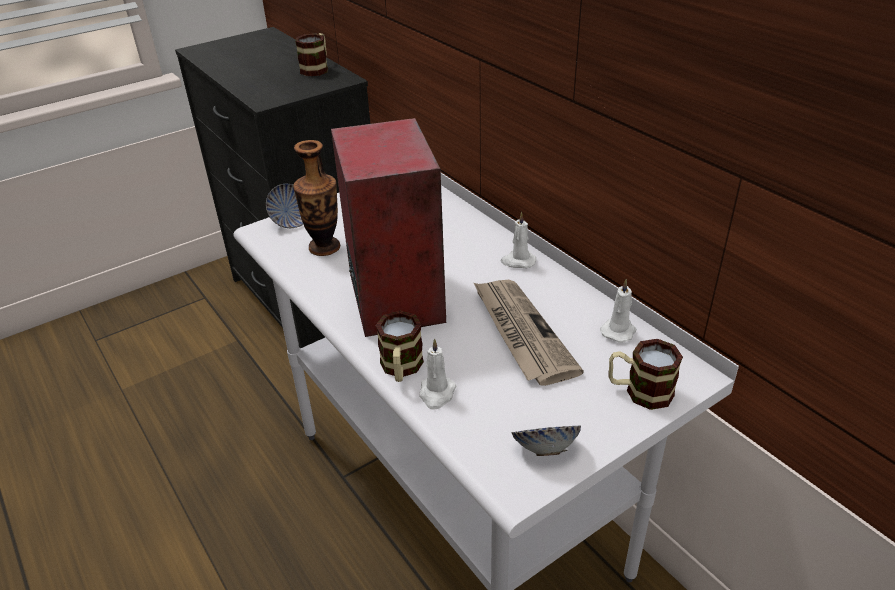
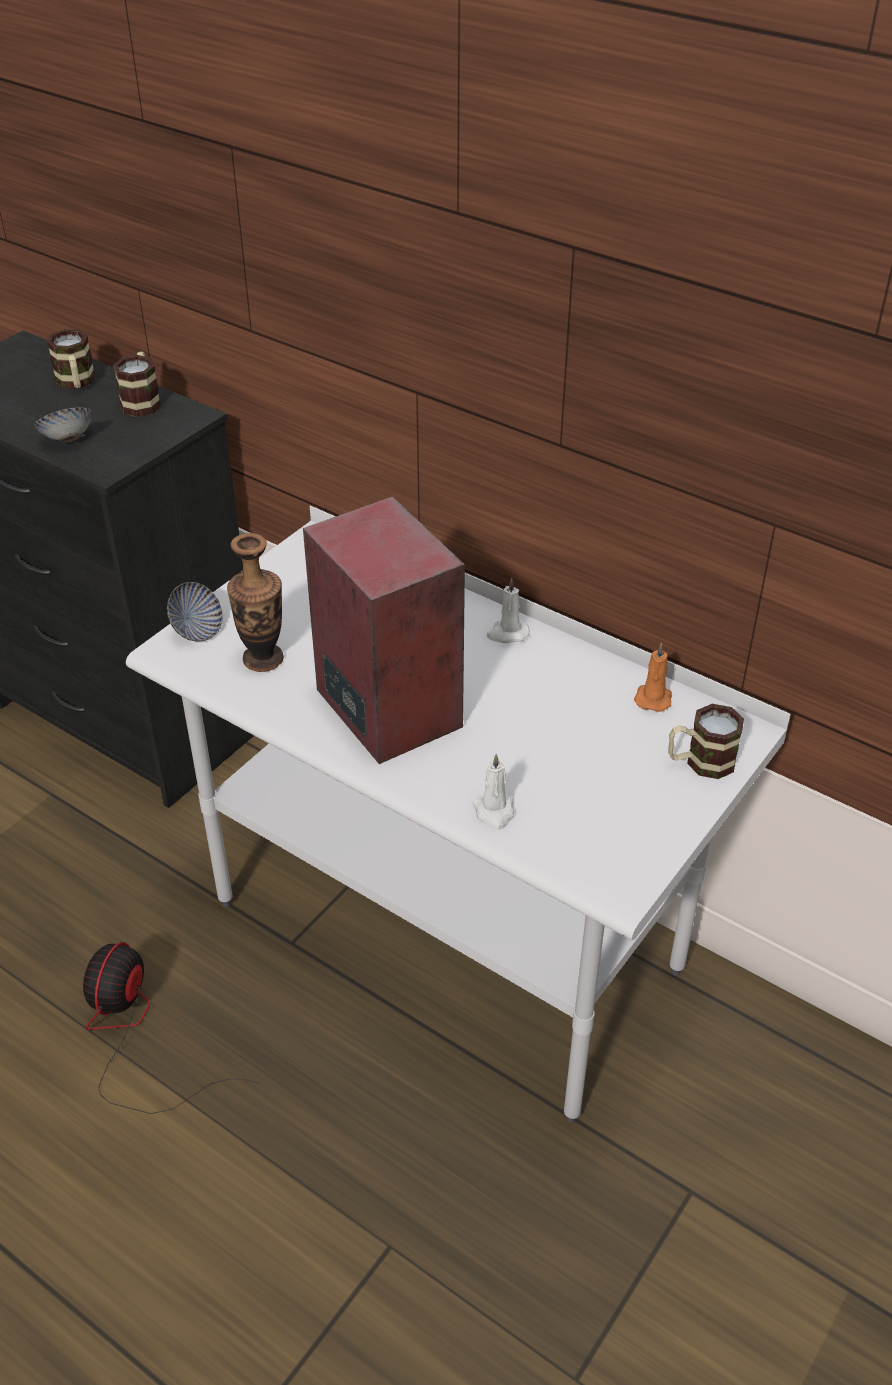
camera: 20 degrees left, 5 degrees up
mug [376,311,424,382] -> mug moved to [46,329,96,389]
newspaper [474,280,584,386] -> none
bowl [511,426,581,456] -> bowl moved to [35,407,93,442]
white candle [600,279,636,343] -> orange candle [634,642,672,712]
none -> fan [83,942,261,1114]

